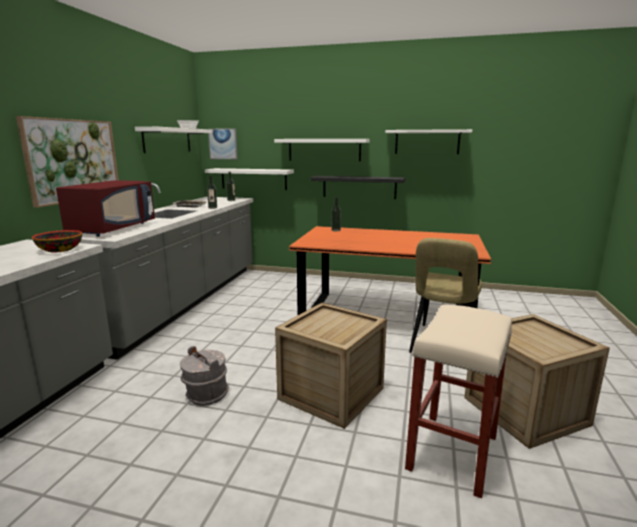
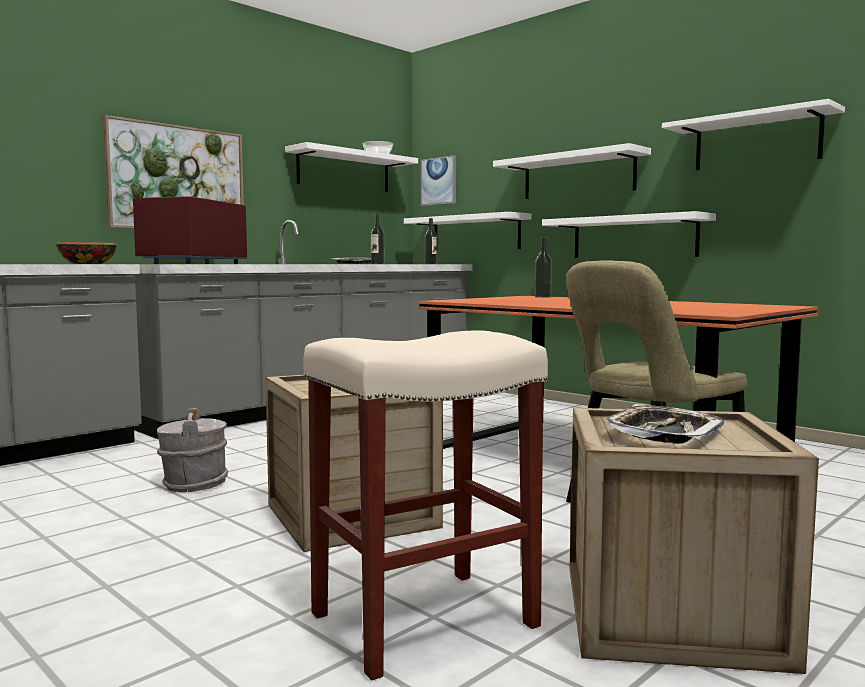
camera: 30 degrees right, 10 degrees down
red microwave [56,180,155,237] -> red microwave turned 150 degrees clockwise [133,196,247,264]
black shelf [310,176,406,199] -> white shelf [542,211,716,258]
none -> tray [606,404,724,444]

